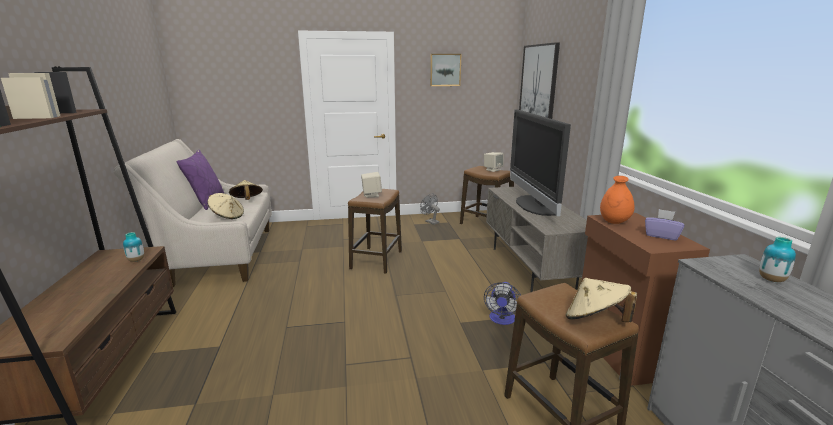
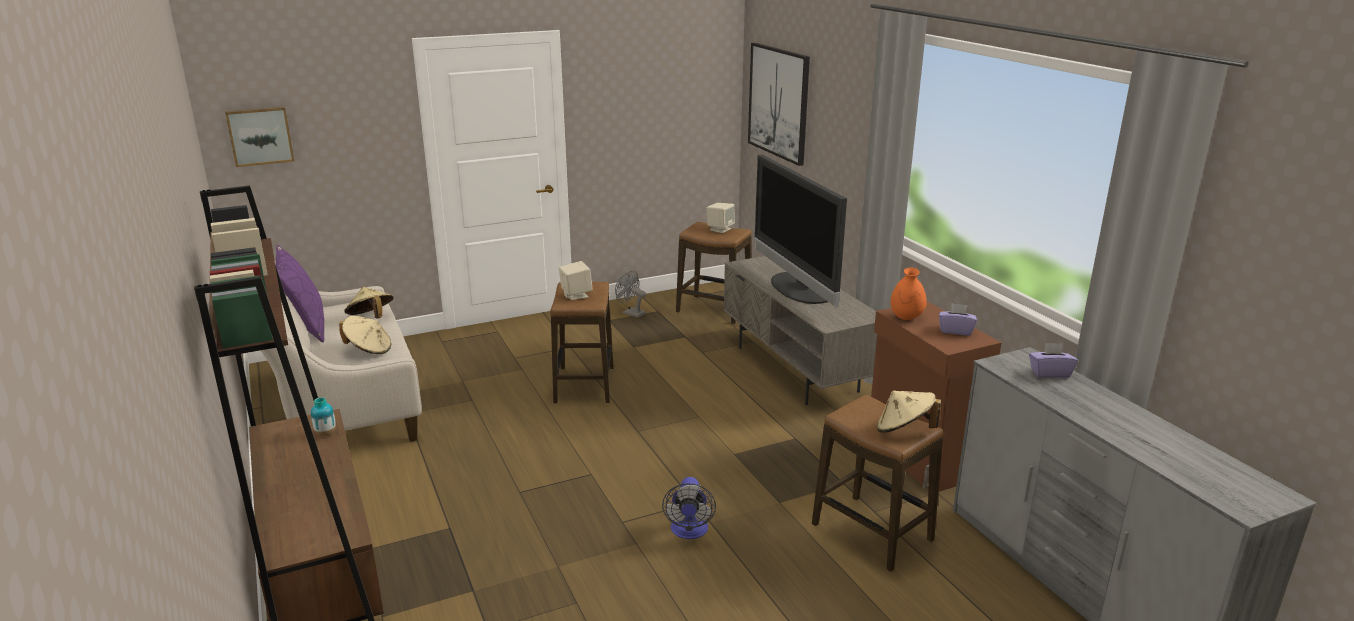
camera: 15 degrees left, 5 degrees up
picture [430,54,461,86] -> picture moved to [225,107,294,167]
fan [484,282,521,325] -> fan moved to [662,477,716,539]
vase [759,237,796,282] -> purple tissue box [1029,343,1078,378]

